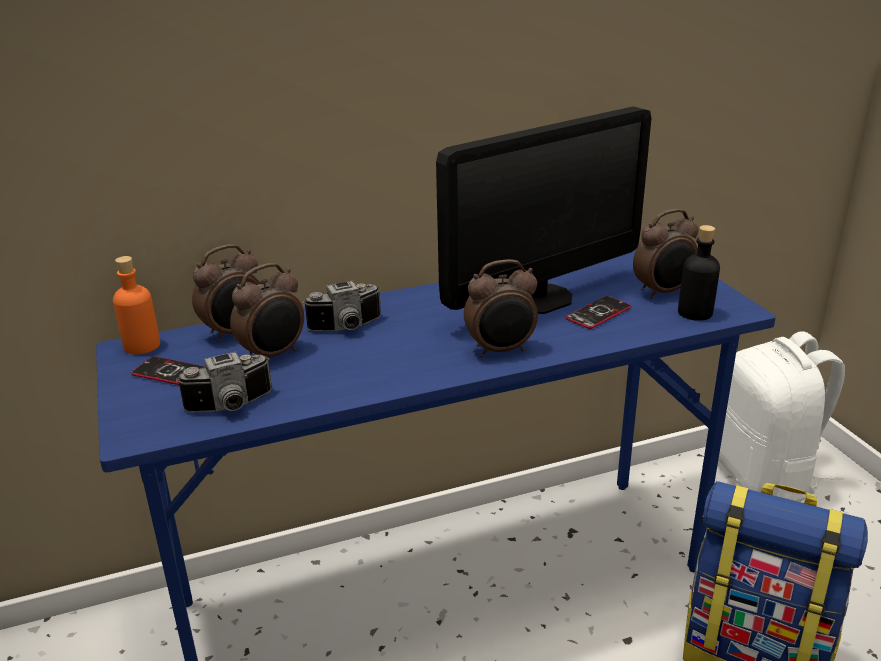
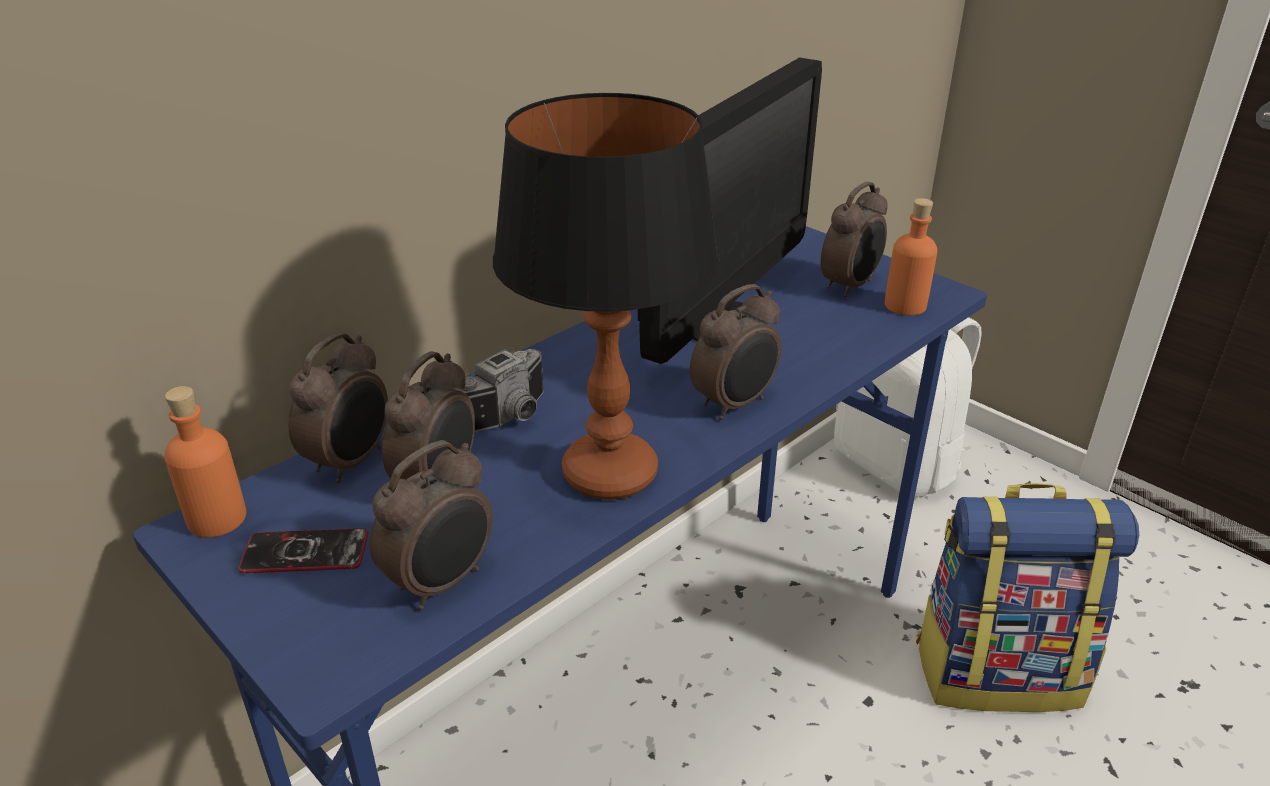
camera: 25 degrees left, 5 degrees up
camera [176,352,272,413] -> alarm clock [369,440,493,610]
phone [566,296,631,329] -> none
black bottle [678,225,720,321] -> orange bottle [885,198,937,316]
none -> table lamp [493,93,720,499]

